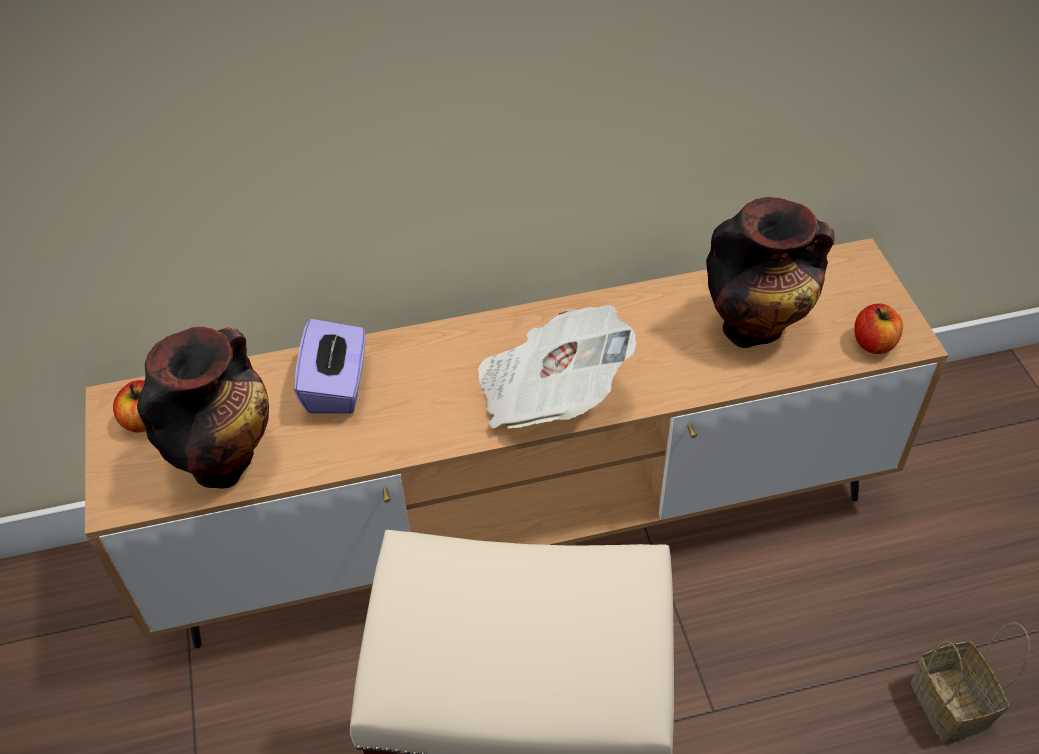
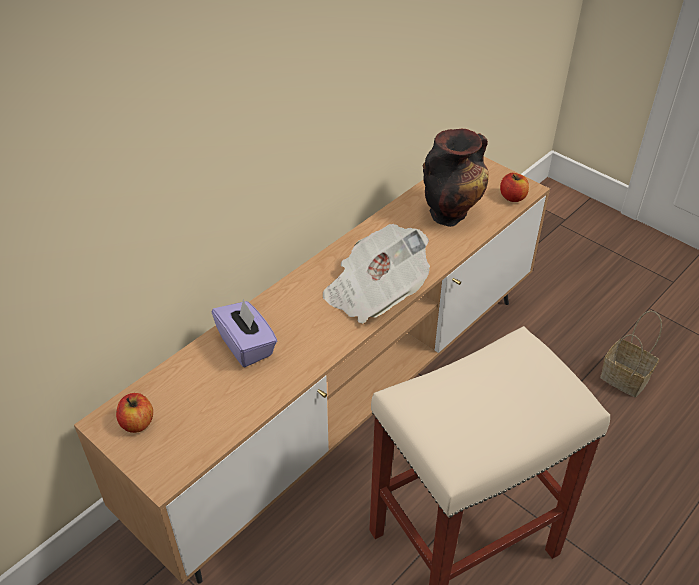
camera: 35 degrees left, 5 degrees down
vase [137,327,269,489] -> none

